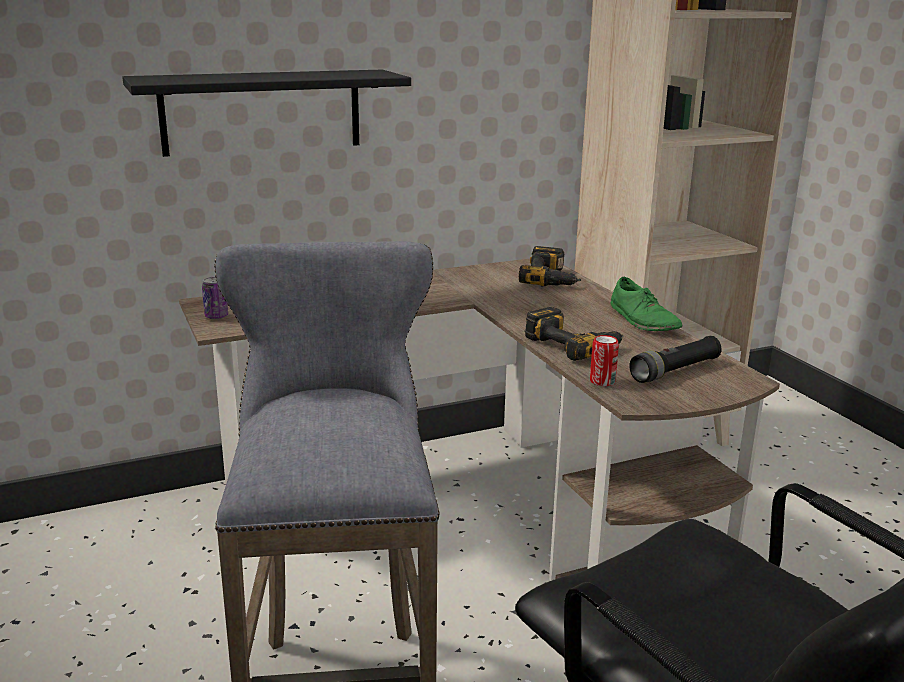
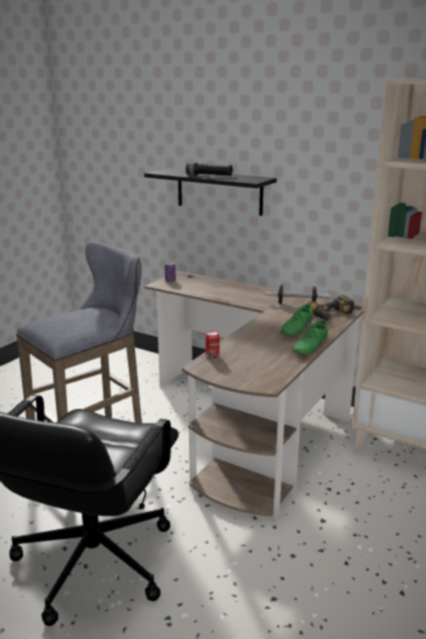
camera: 55 degrees right, 0 degrees up
power drill [525,307,624,361] -> none
black flashlight [629,336,722,383] -> black flashlight moved to [186,162,233,176]
none -> dumbbell [265,285,330,304]
none -> green shoe [281,304,313,336]

